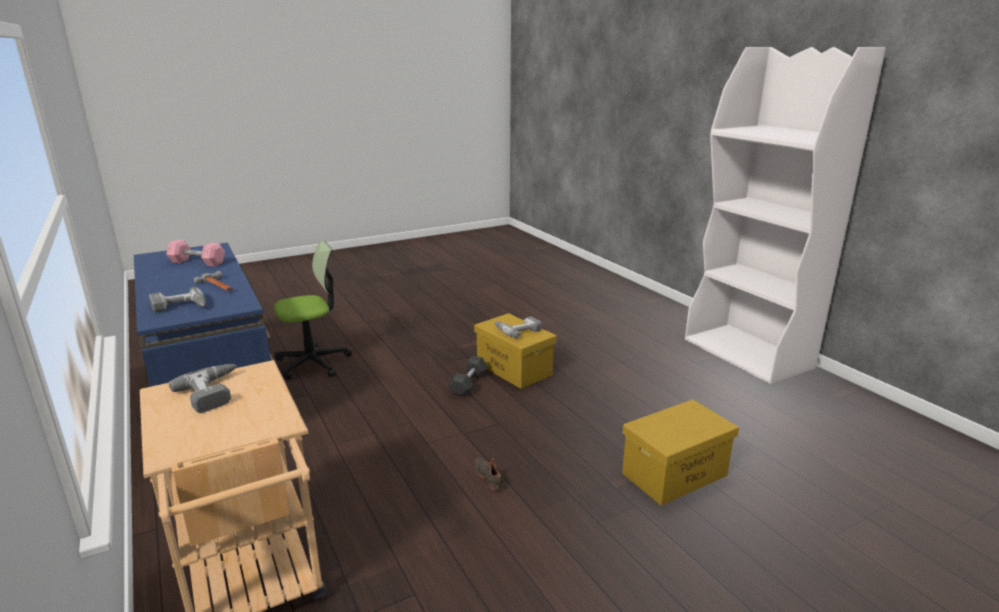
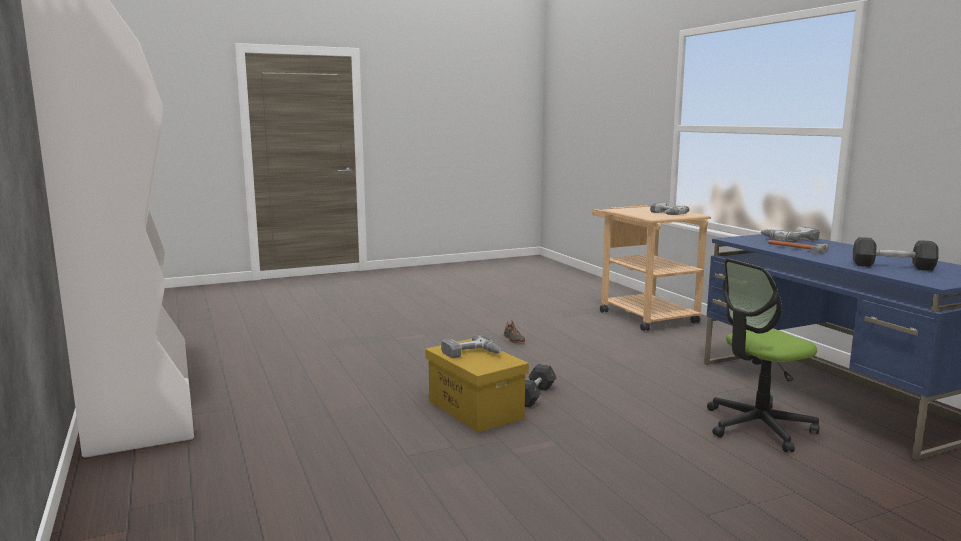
camera: 175 degrees left, 10 degrees down
pink dumbbell [166,240,225,267] -> grey dumbbell [853,237,939,271]
yellow storage box [622,399,739,506] -> none

